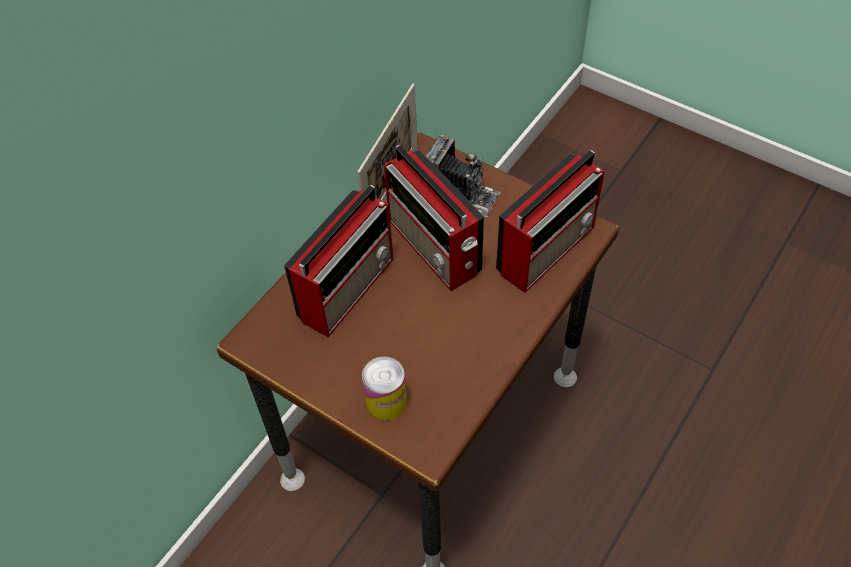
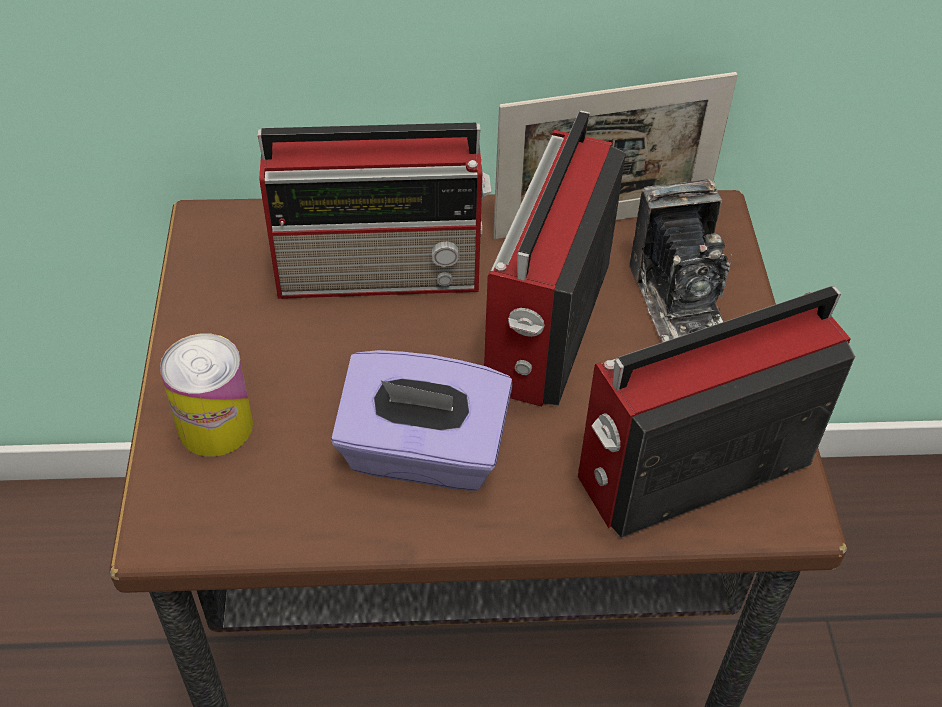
camera: 50 degrees right, 5 degrees down
radio [496,150,604,293] -> radio turned 150 degrees clockwise [578,286,855,538]
none -> purple tissue box [331,350,513,491]

